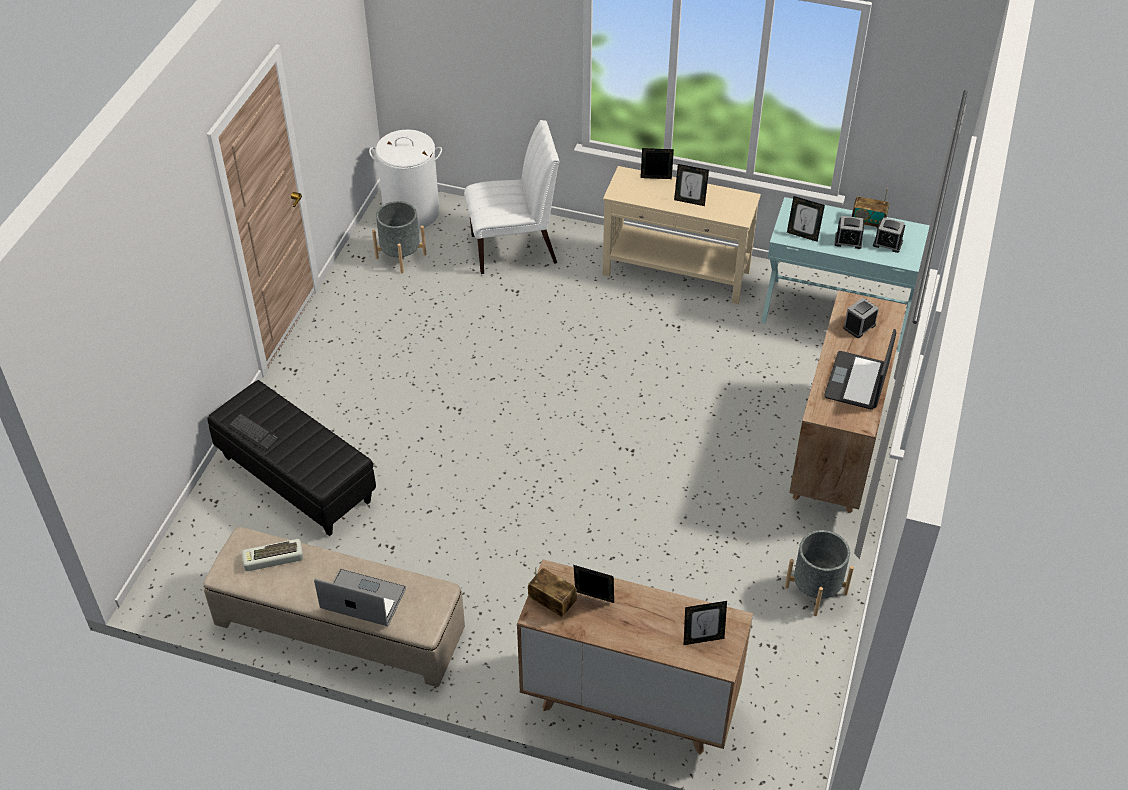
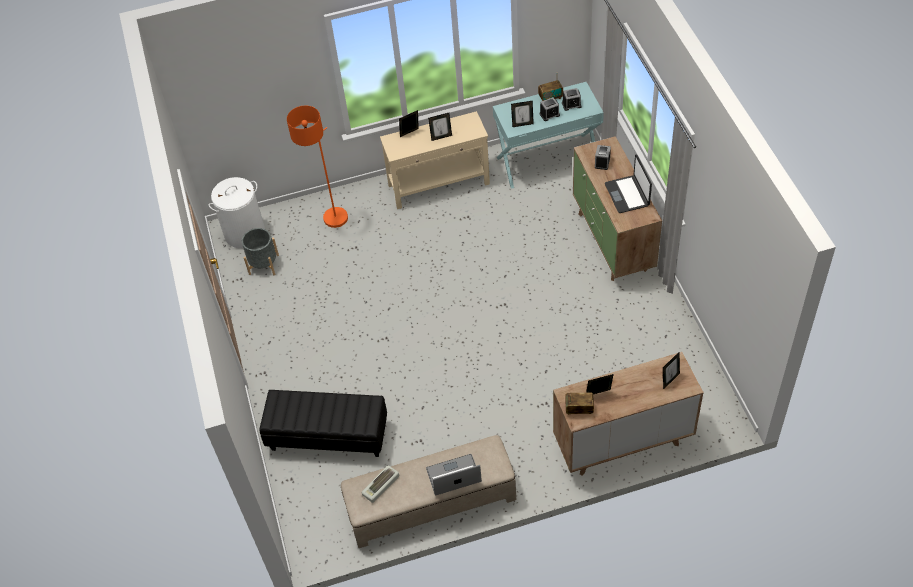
camera: 30 degrees left, 5 degrees up
keyboard [228,413,279,451] -> none
white chair [464,120,559,274] -> orange floor lamp [287,106,348,228]
grey planter [785,530,854,616] -> none

